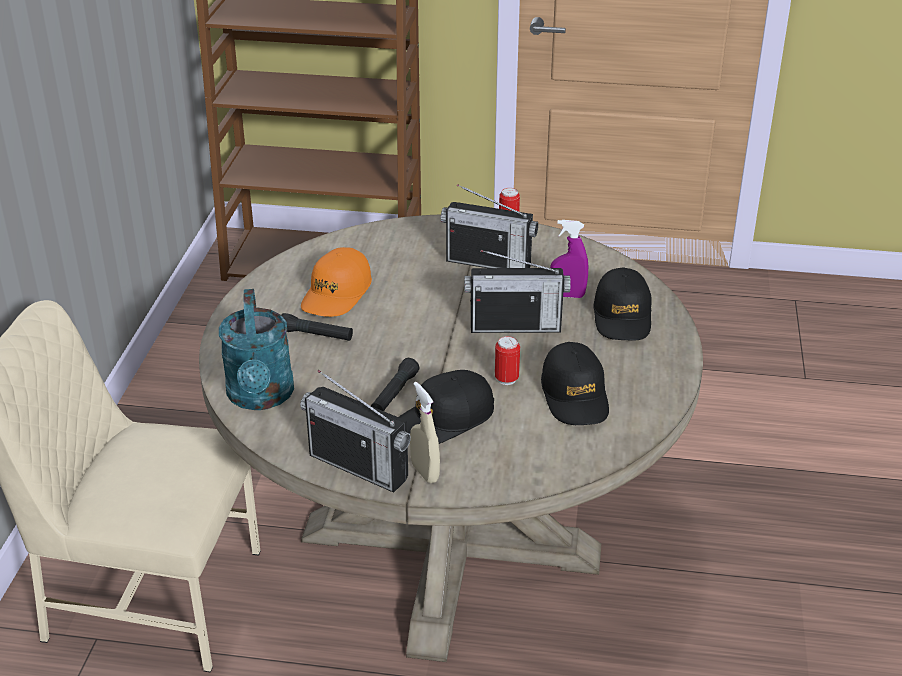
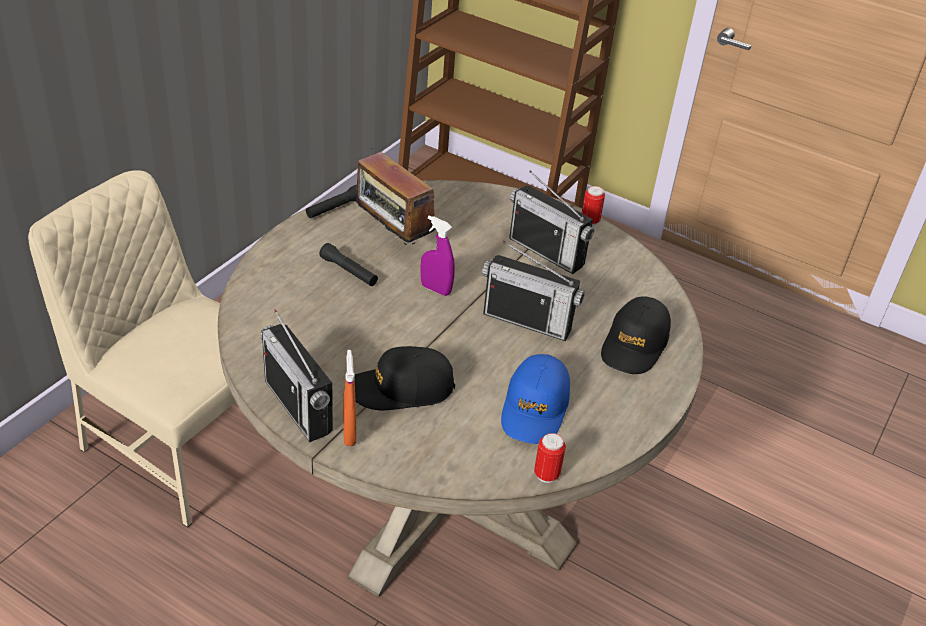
camera: 20 degrees right, 5 degrees up
turquoise watering can [219,289,294,410] -> none
orange cap [301,247,372,317] -> radio [356,148,436,245]
black flashlight [371,358,419,411] -> black flashlight moved to [306,185,357,218]
beige spray bottle [410,382,440,483] -> orange spray bottle [343,350,356,446]
can [495,336,520,385] -> can moved to [534,433,566,483]
black cap [541,342,609,425] -> blue cap [501,354,570,444]
purple spray bottle [550,220,588,298] -> purple spray bottle moved to [420,215,455,296]

